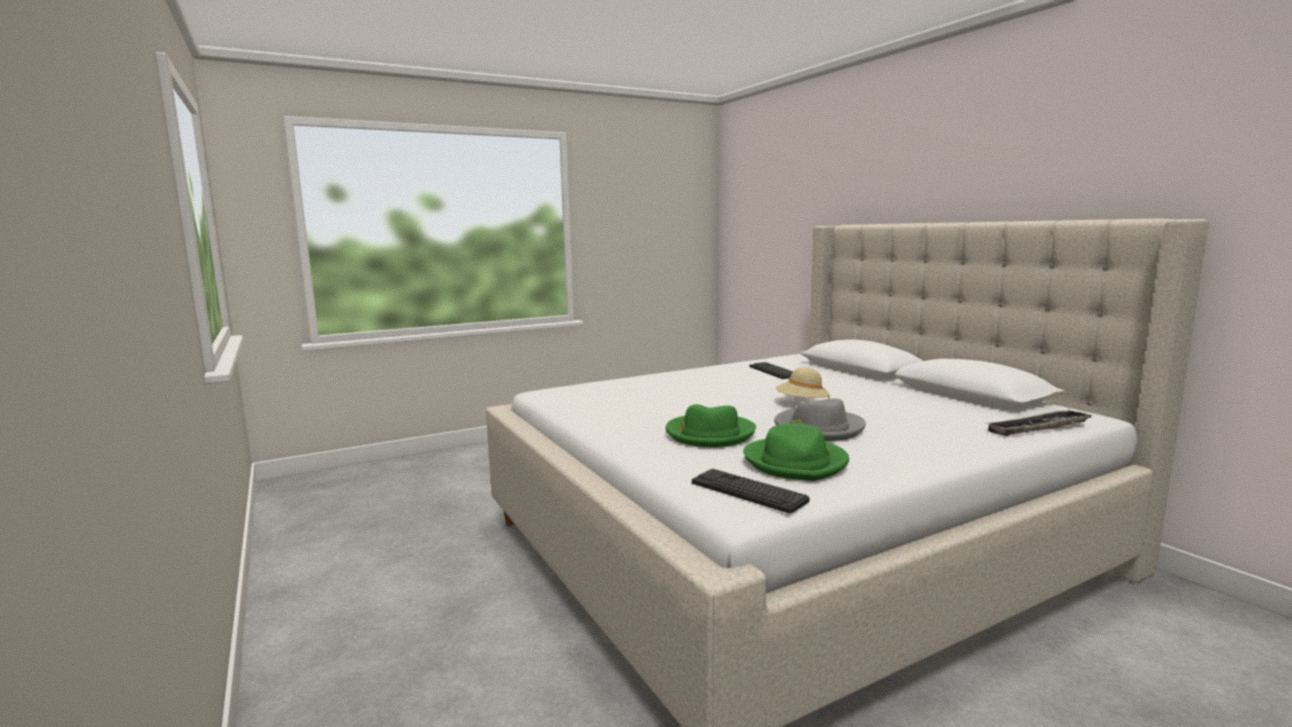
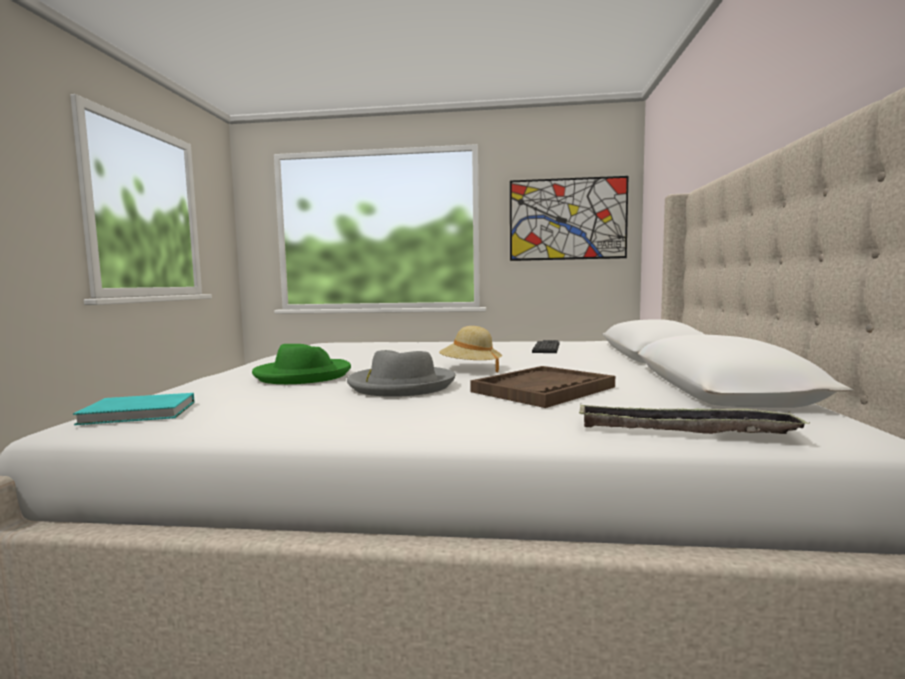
camera: 35 degrees right, 5 degrees down
keyboard [692,469,810,514] -> turquoise book [73,393,195,425]
green hat [743,424,849,481] -> none
none -> brown tray [470,366,615,408]
none -> picture [510,176,628,261]

